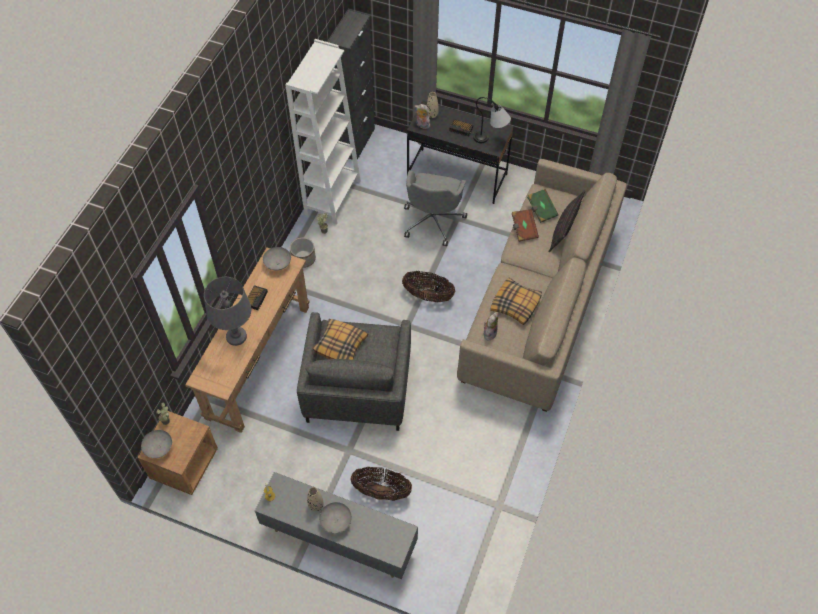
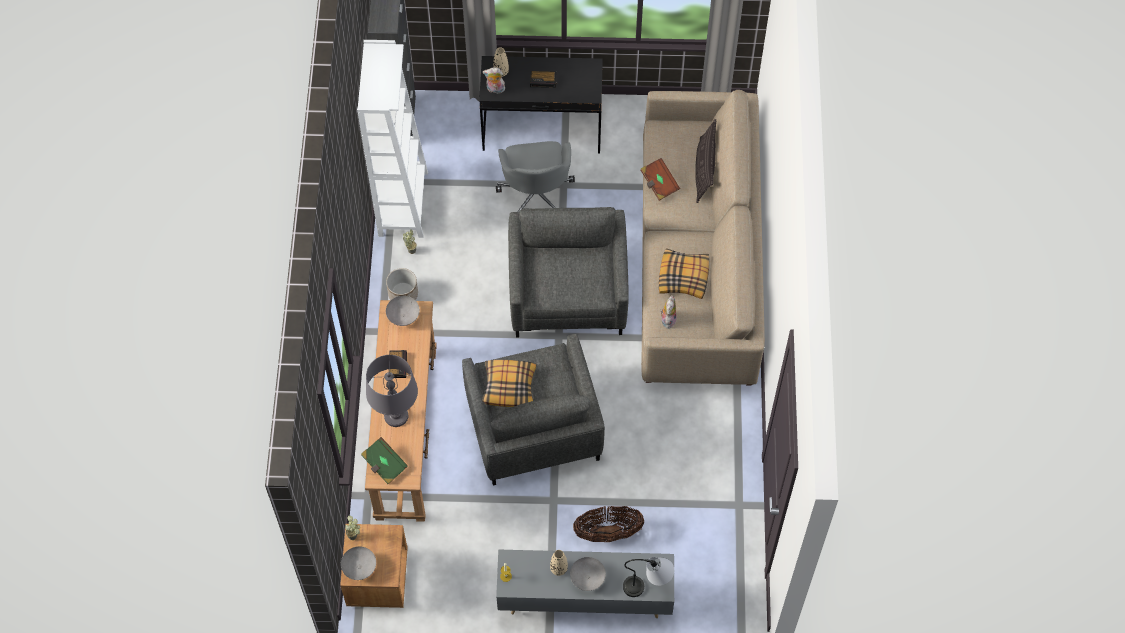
camera: 20 degrees left, 5 degrees up
basket [402,271,455,302] -> grey armchair [508,207,629,337]
table lamp [473,97,511,143] -> table lamp moved to [623,557,674,597]
green book [527,189,559,223] -> green book moved to [361,437,408,484]

